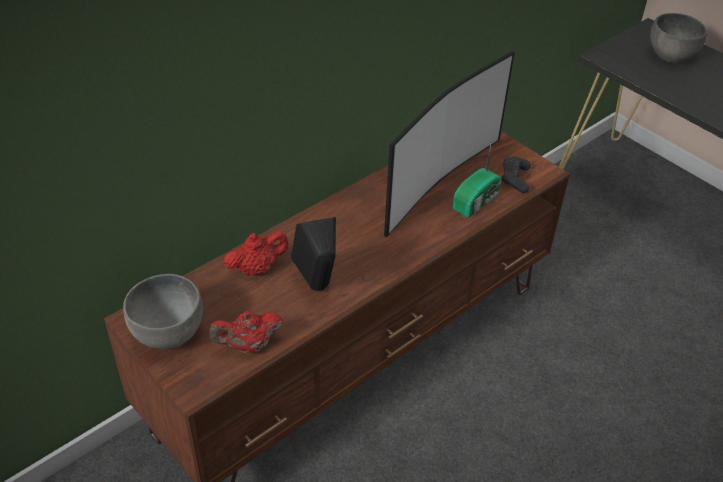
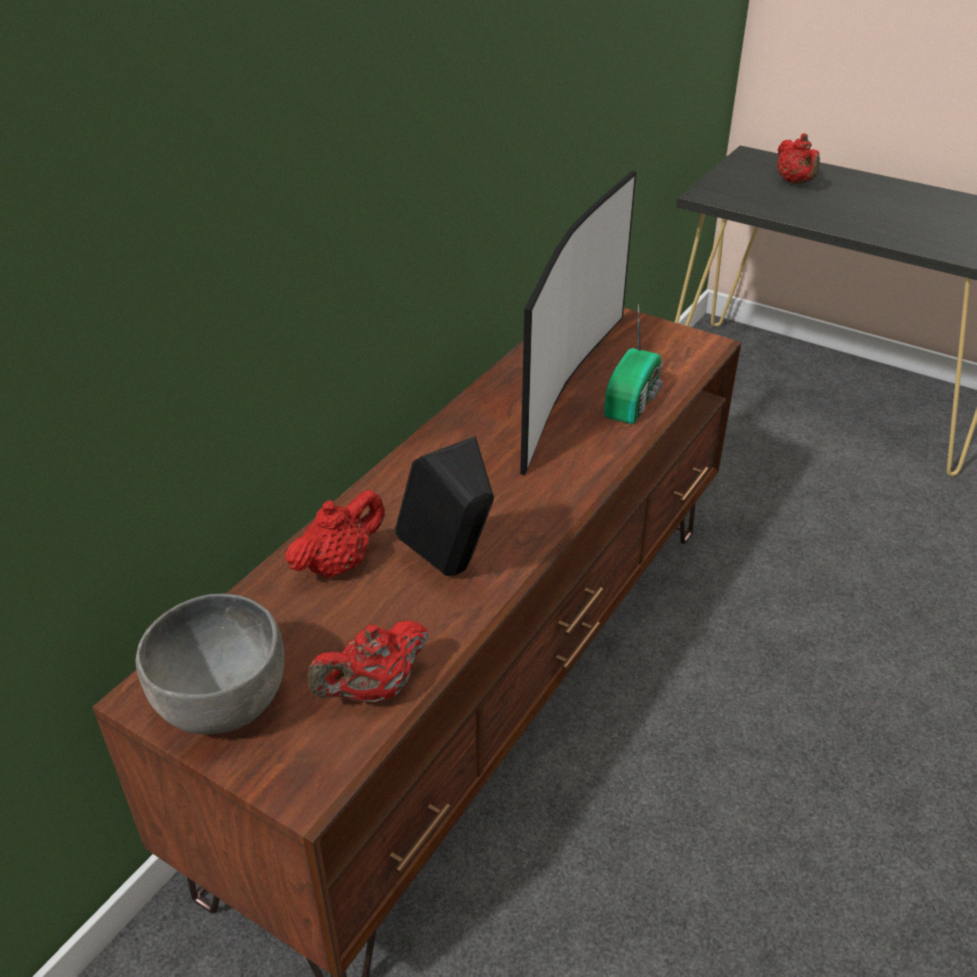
camera: 15 degrees left, 5 degrees down
black game controller [501,156,531,193] -> none
grey bowl [650,13,707,63] -> red teapot [777,133,820,184]

